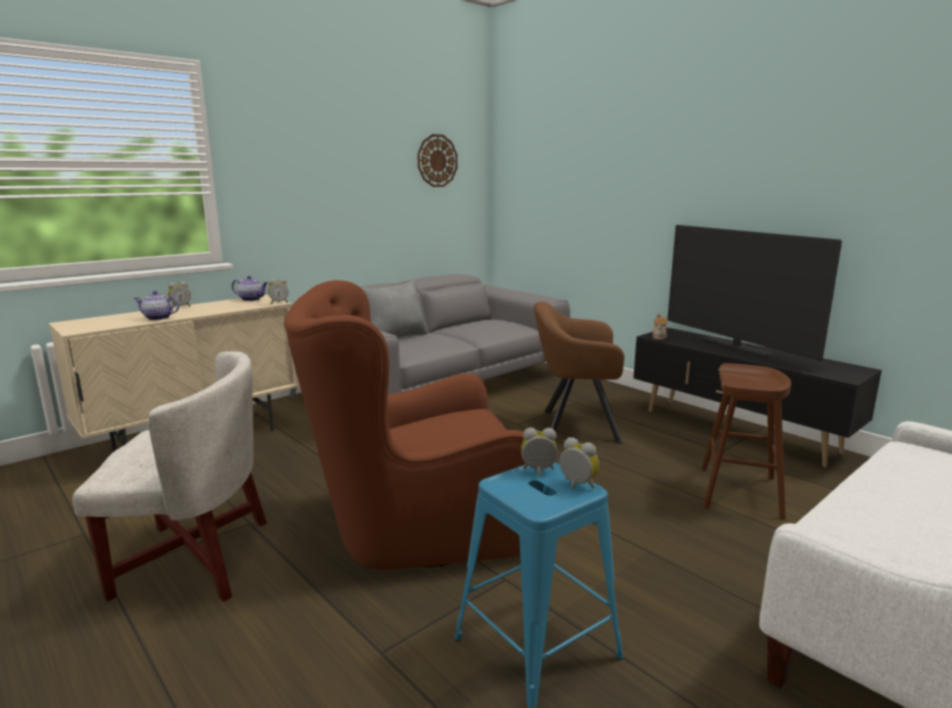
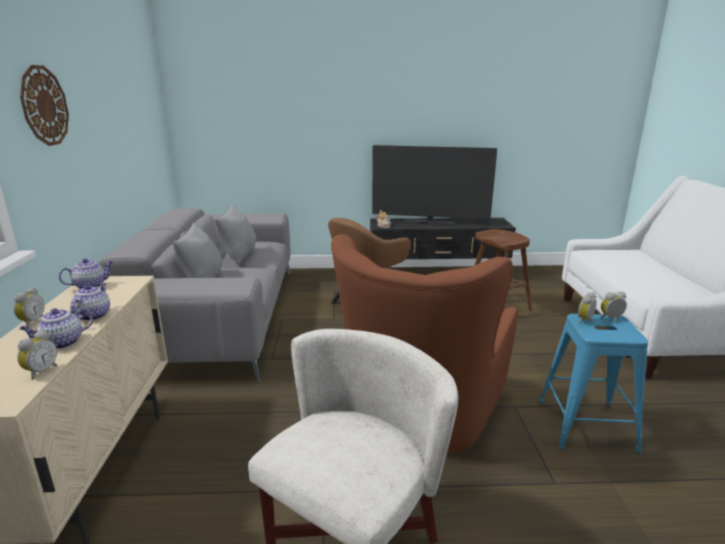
camera: 50 degrees left, 5 degrees up
alarm clock [268,278,289,304] -> alarm clock moved to [17,330,57,380]
wall clock [417,134,458,187] -> wall clock moved to [20,65,69,146]
none -> teapot [70,283,110,321]
none -> grey pillow [215,205,257,264]

